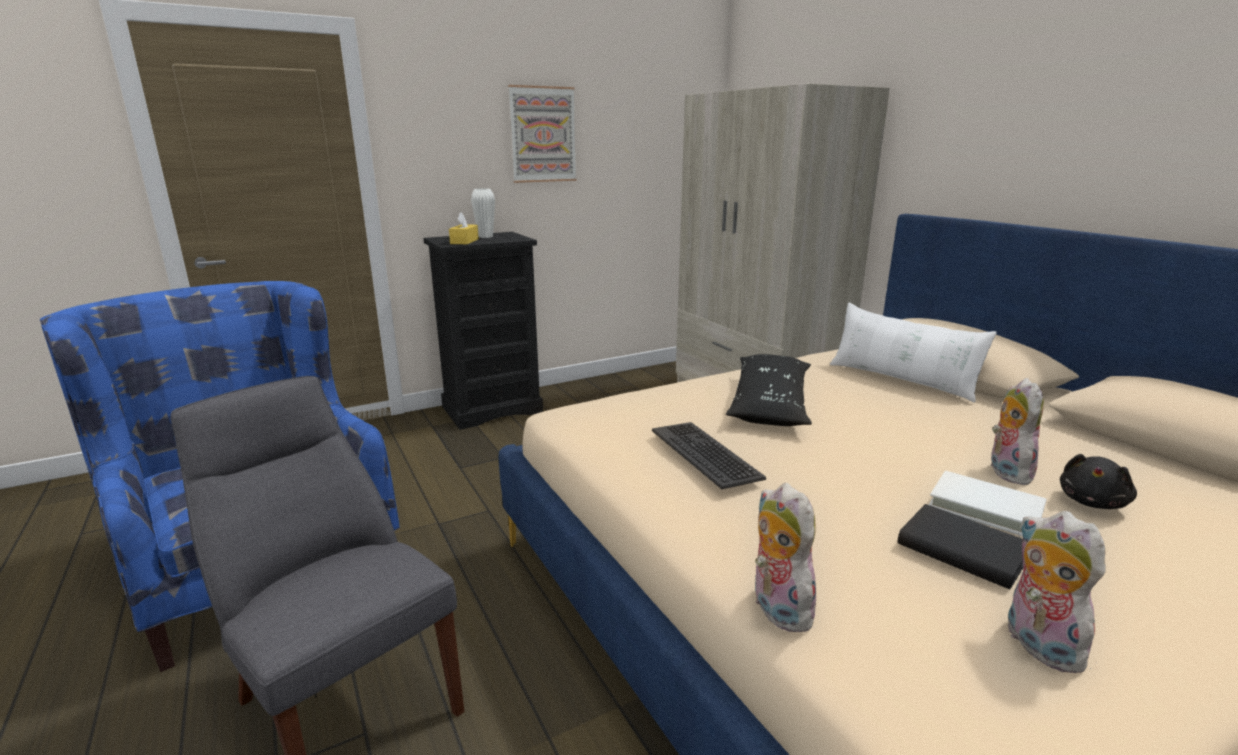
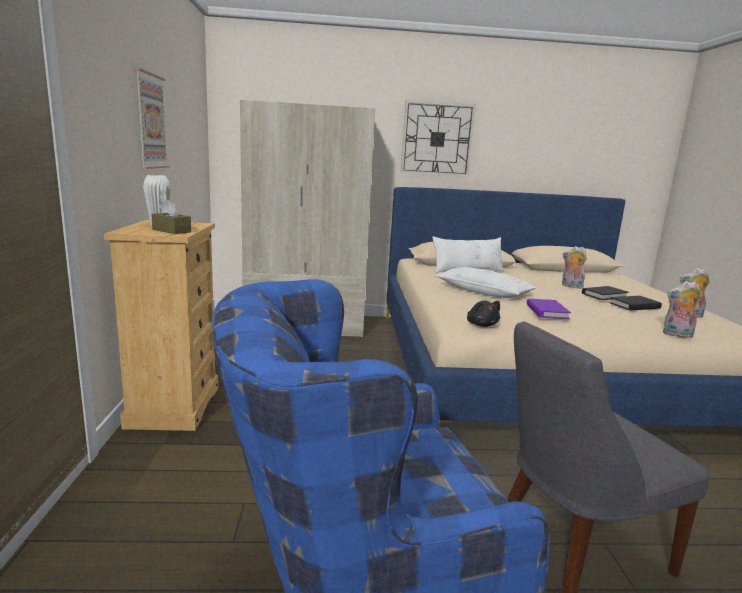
camera: 65 degrees left, 5 degrees down
black dresser [423,232,543,430] -> beige dresser [104,220,218,431]
yellow tissue box [449,212,479,244] -> brown tissue box [151,200,191,234]
keyboard [652,422,766,489] -> purple book [527,299,571,319]
black pillow [726,354,812,426] -> white pillow [435,267,536,298]
white book [929,471,1047,536] -> black book [582,286,629,300]
black plush toy [1060,454,1137,509] -> black plush toy moved to [467,300,500,327]
none -> wall clock [401,100,476,177]

